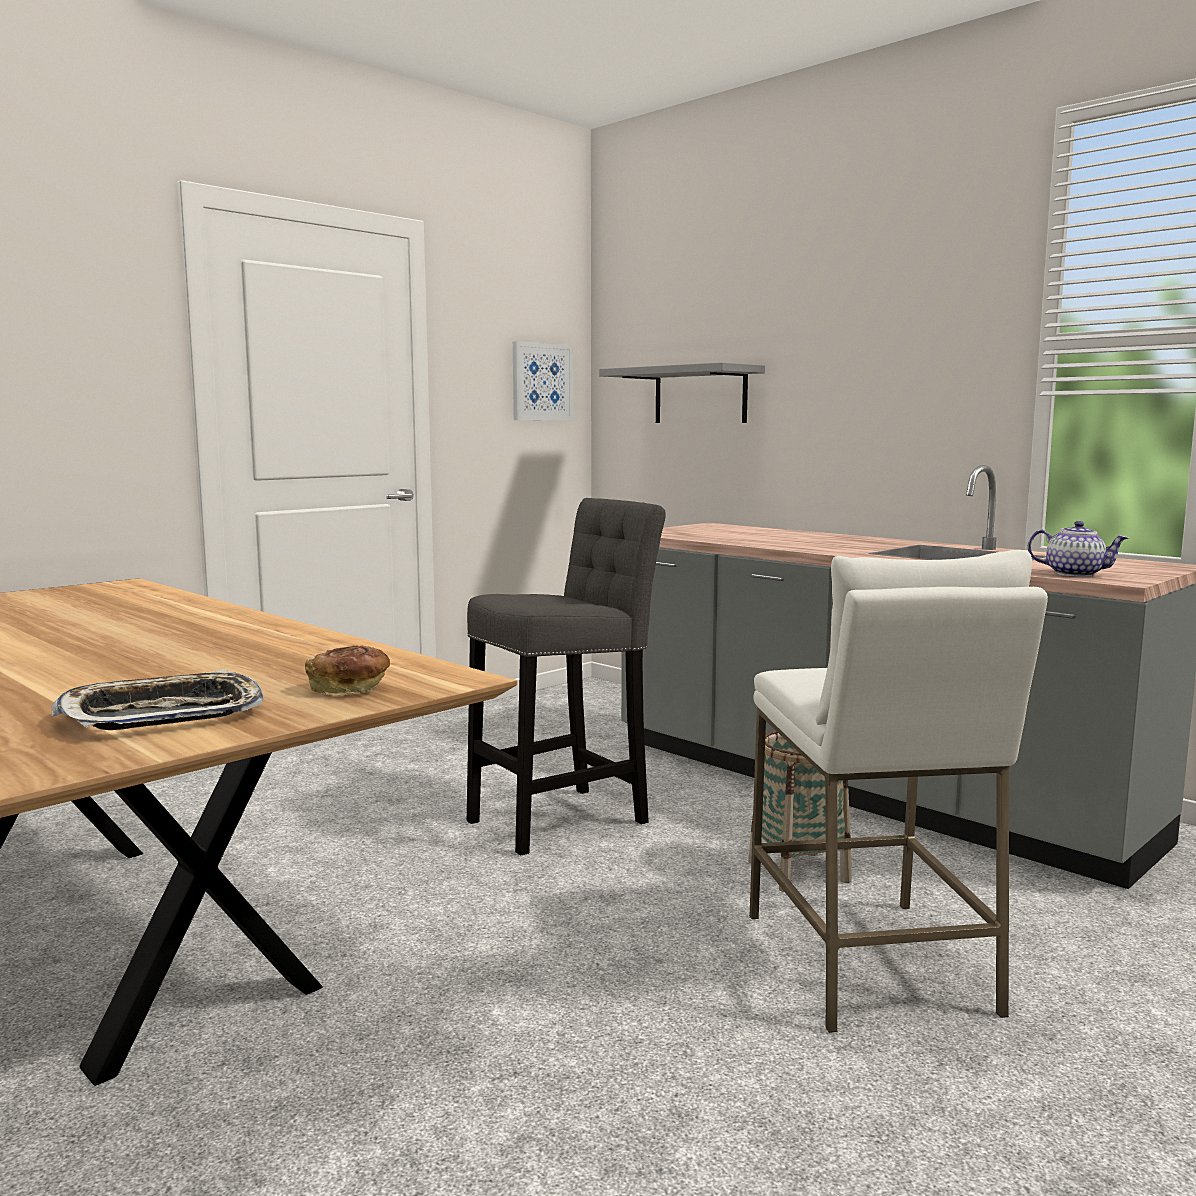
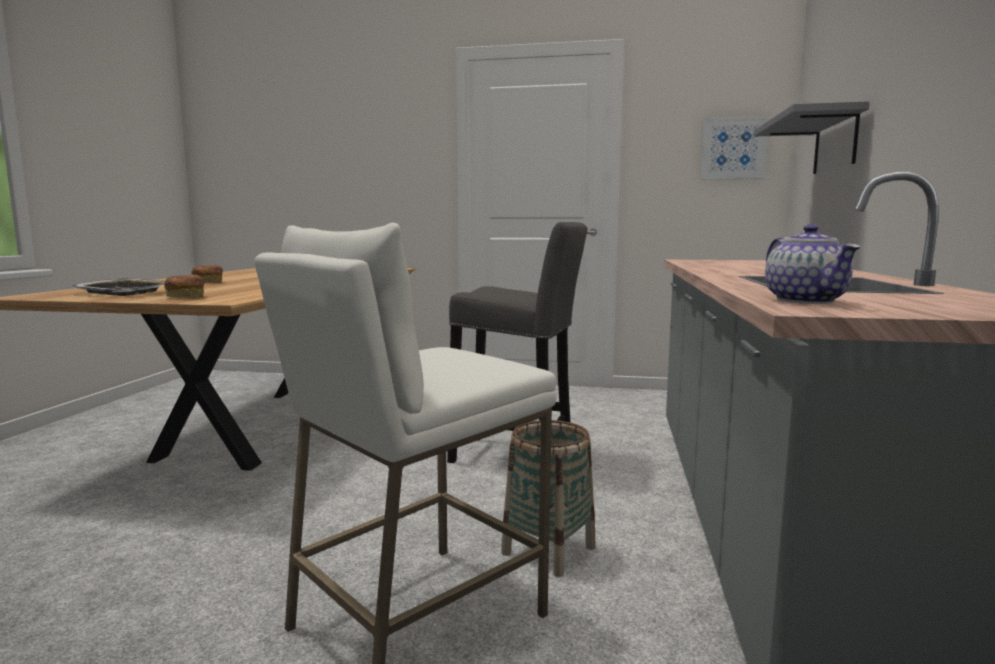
camera: 55 degrees right, 0 degrees up
none -> bread [191,265,223,283]

